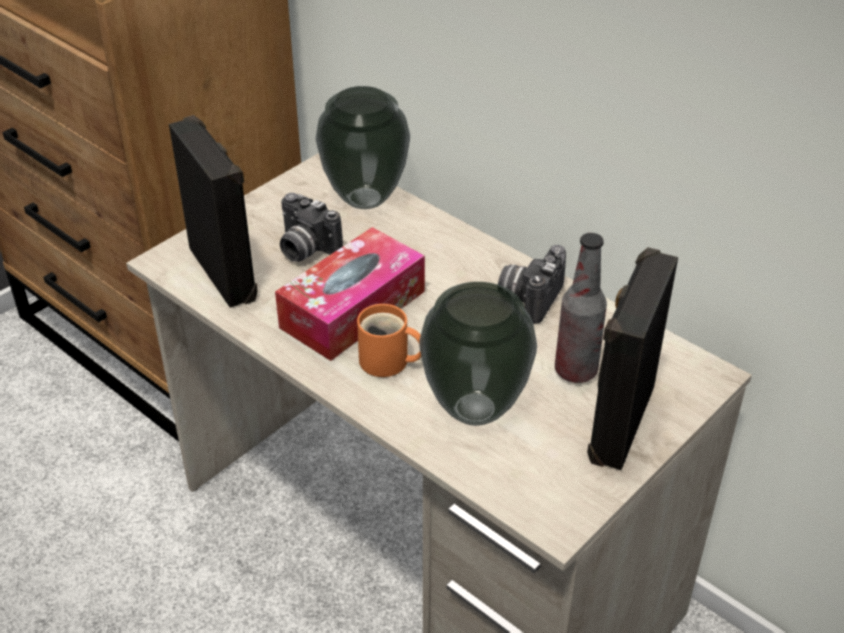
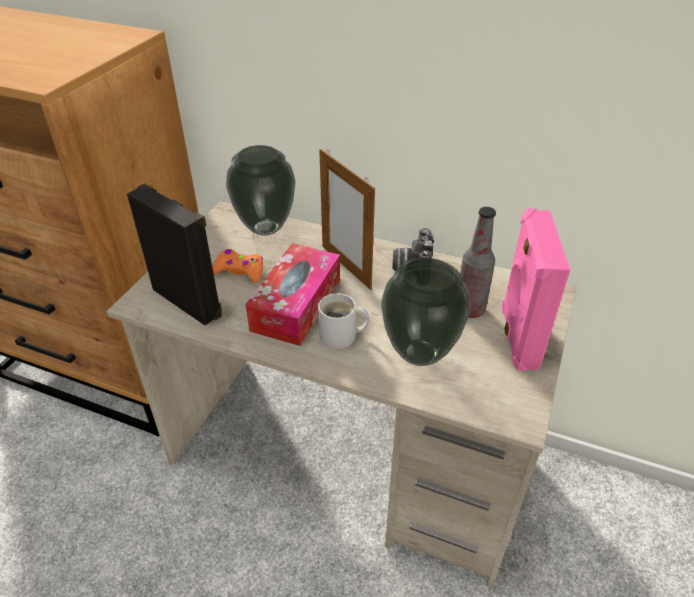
camera: 20 degrees left, 0 degrees up
camera [280,193,343,262] -> orange game controller [212,249,263,283]
orange mug [357,304,421,377] -> white mug [318,293,370,349]
black speaker [587,247,678,470] -> pink speaker [502,208,570,371]
none -> picture frame [319,149,375,290]

